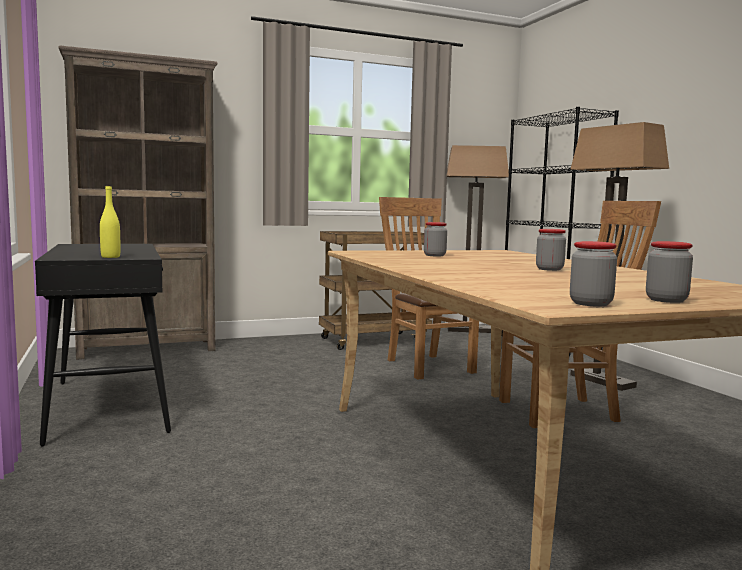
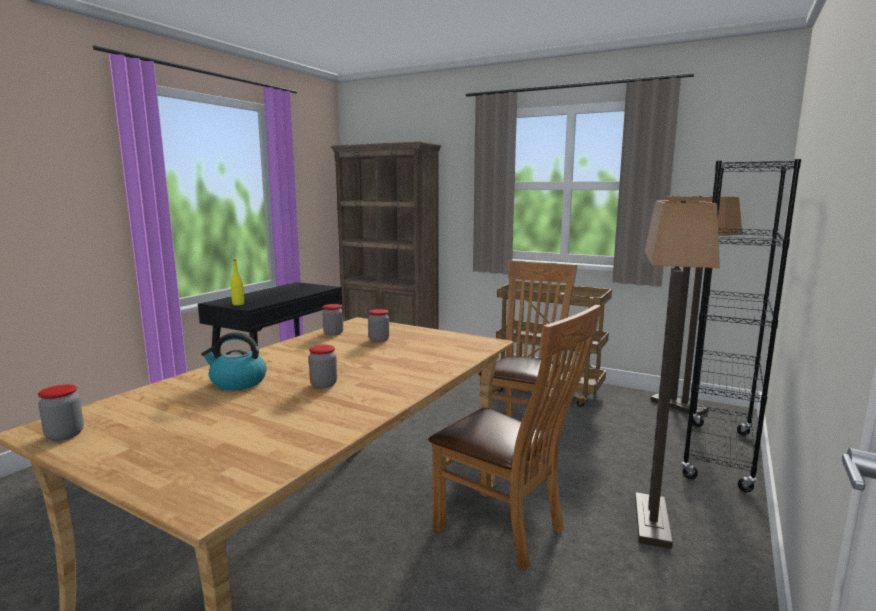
camera: 50 degrees right, 5 degrees up
jar [646,241,693,303] -> jar moved to [322,304,343,336]
none -> kettle [201,332,266,390]

